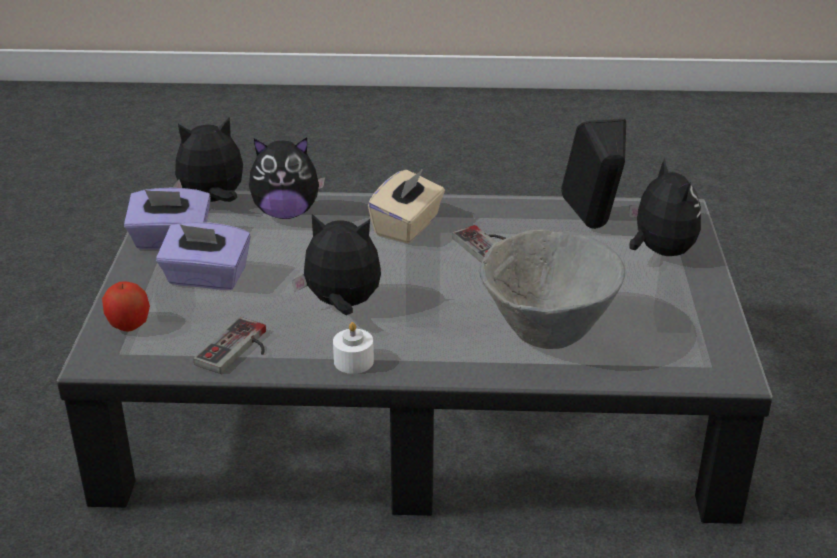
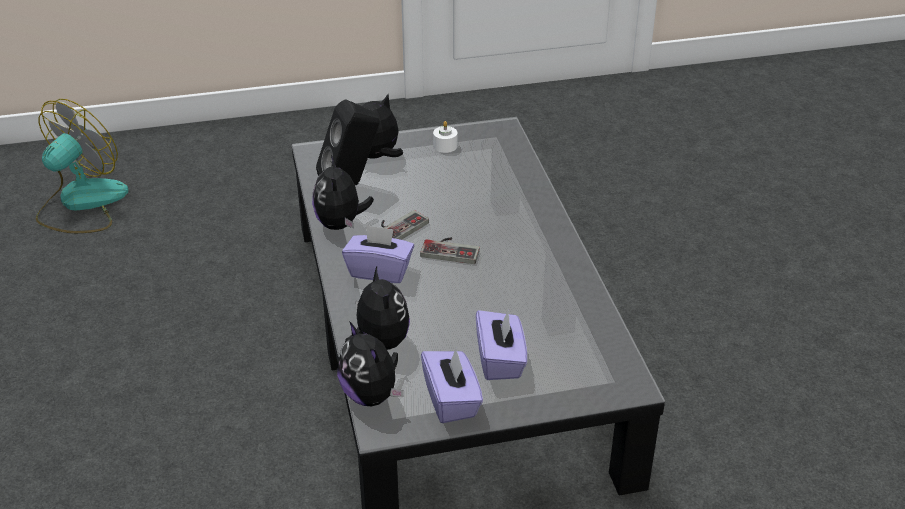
camera: 105 degrees left, 5 degrees up
apple [102,281,150,332] -> none
game controller [194,317,266,374] -> game controller moved to [420,237,480,264]
plush toy [292,214,381,315] -> plush toy moved to [312,155,374,230]
white candle [333,322,374,374] -> white candle moved to [433,121,457,153]
beige tissue box [368,168,445,243] -> purple tissue box [342,225,414,283]
grey bowl [479,229,625,349] -> none
none -> fan [36,99,129,233]

